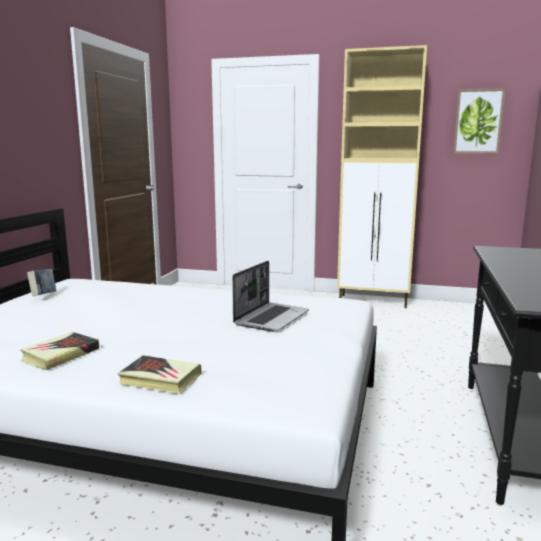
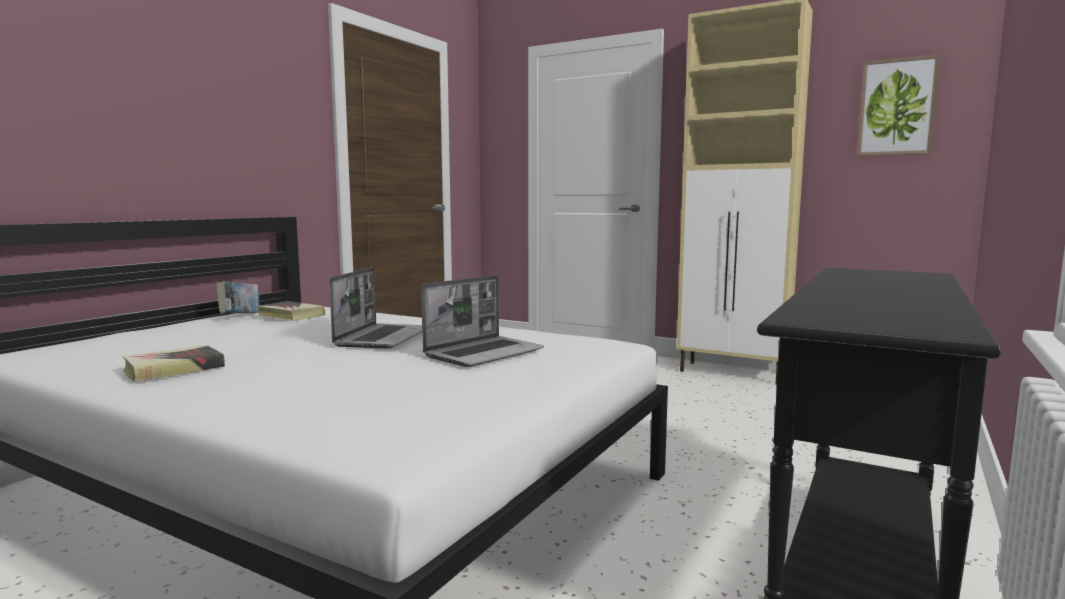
camera: 15 degrees right, 5 degrees down
book [118,355,202,394] -> book moved to [257,301,325,321]
none -> laptop [329,268,422,349]

